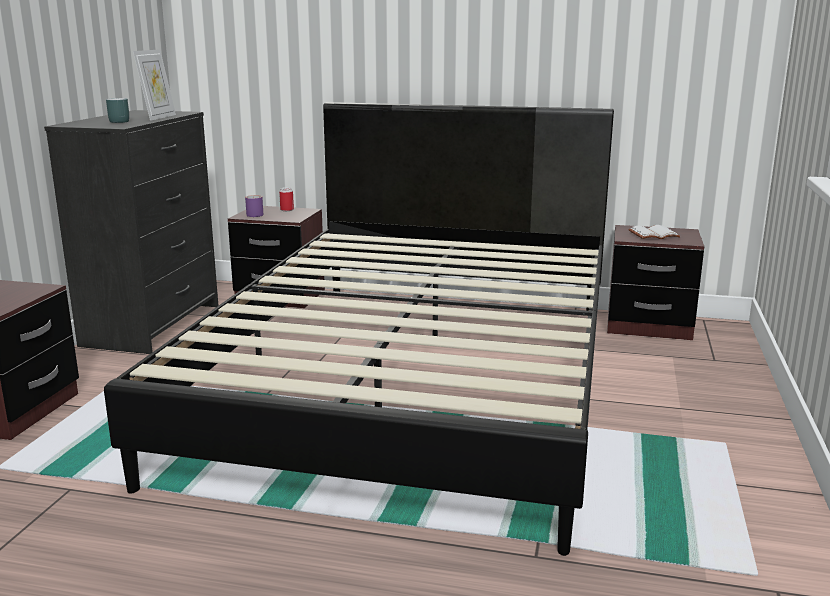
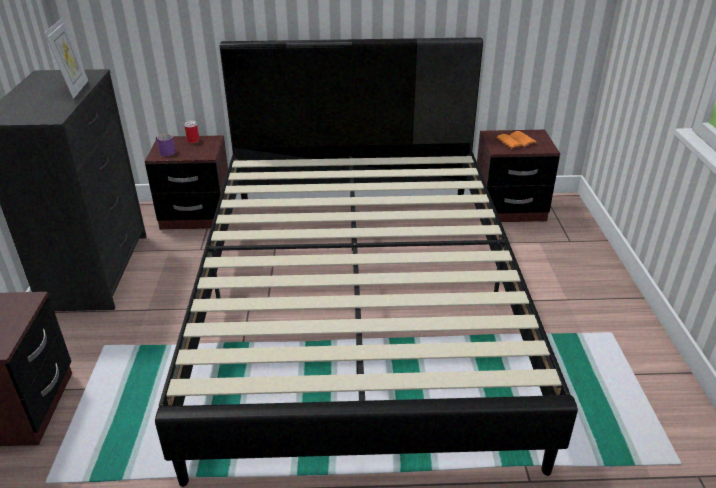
camera: 15 degrees left, 15 degrees up
turquoise mug [106,98,129,123] -> none
white book [628,225,681,239] -> orange book [495,131,538,150]

